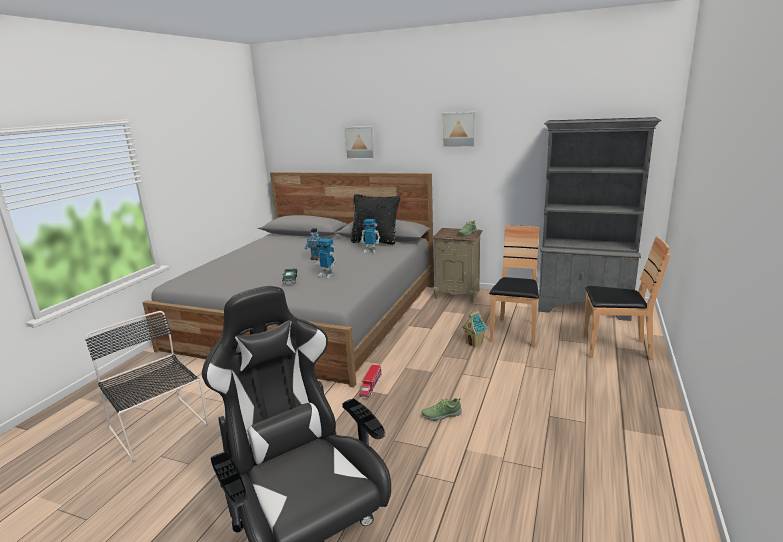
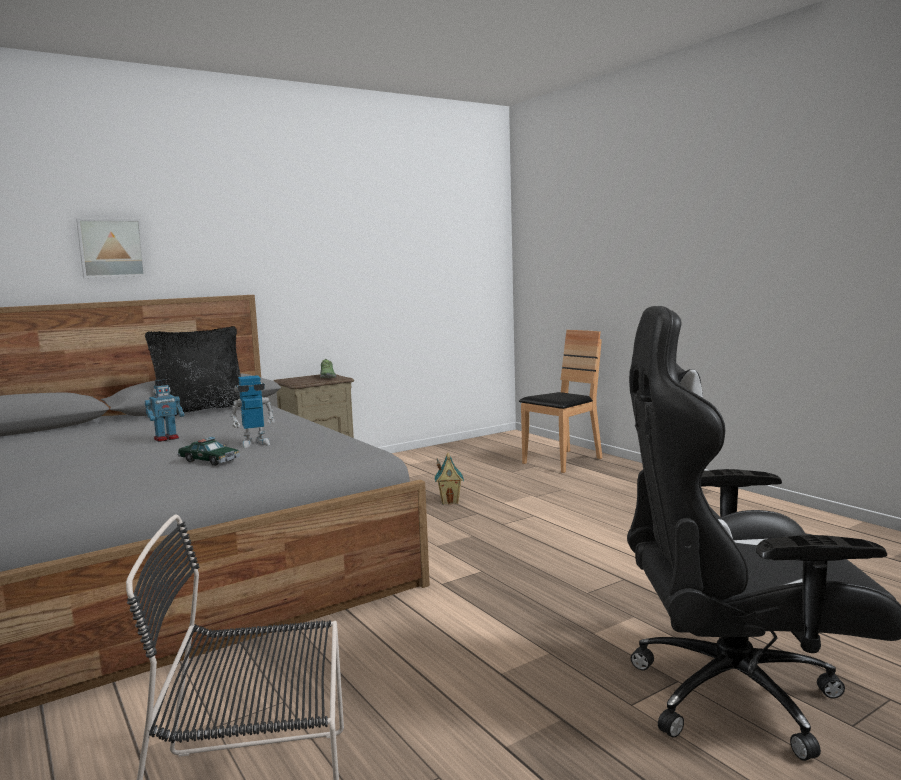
camera: 55 degrees left, 10 degrees down
toy truck [359,364,382,398] -> none
toy robot [360,219,380,254] -> none
shoe [421,398,462,421] -> none
picture [441,112,476,148] -> none
brown chair [489,226,539,347] -> none
grey bookcase [538,117,662,321] -> none

